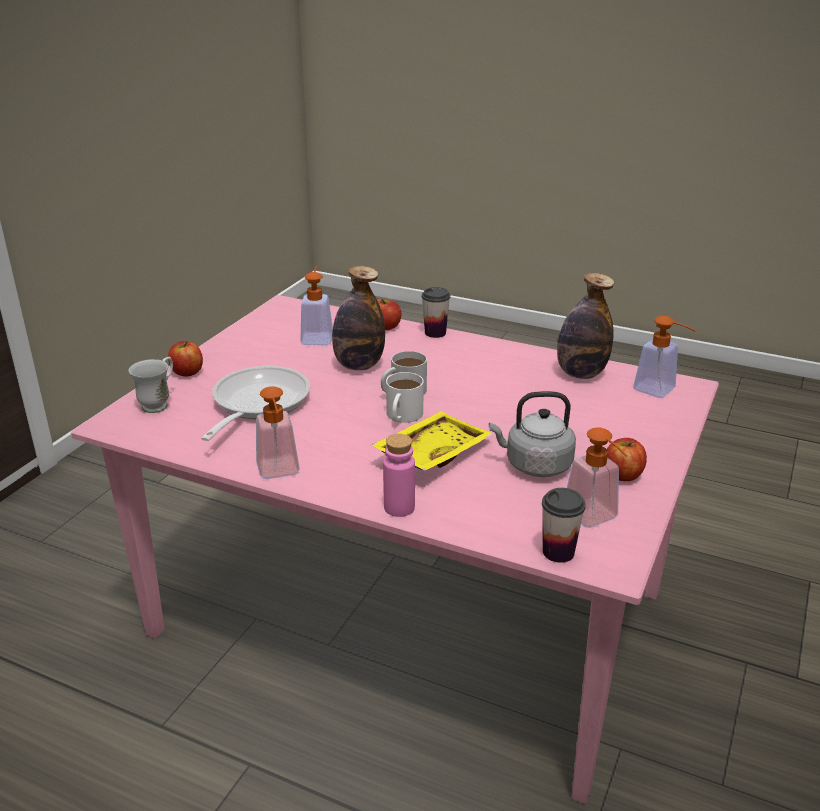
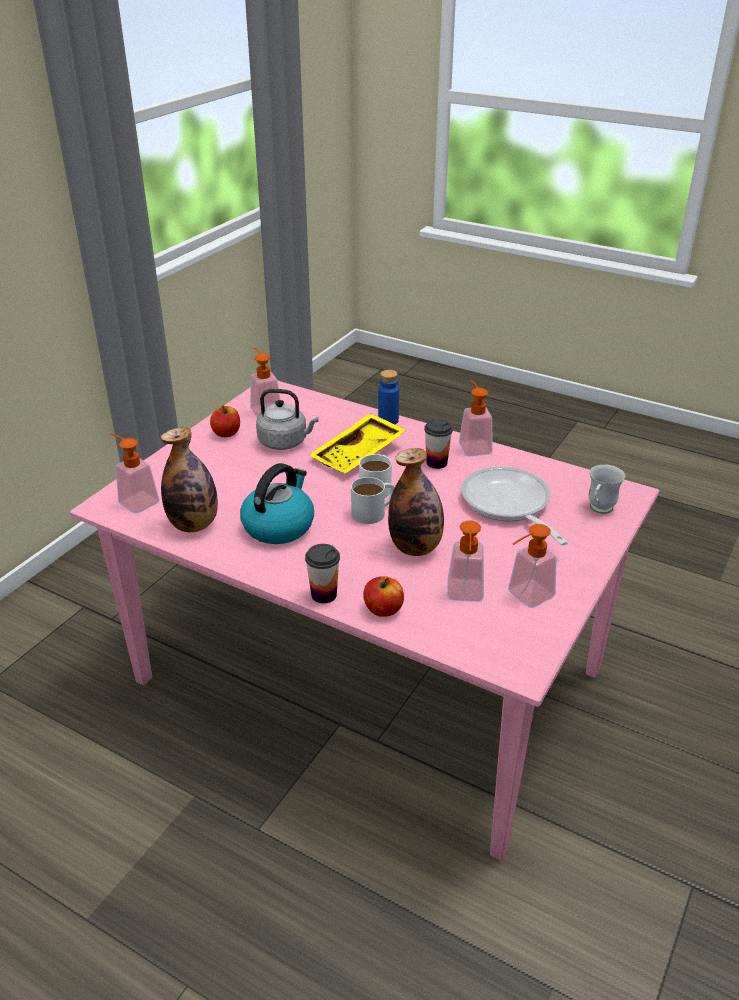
camera: 175 degrees left, 5 degrees up
apple [168,341,203,377] -> none
frying pan [201,366,310,441] -> frying pan turned 135 degrees clockwise [461,467,568,545]
pink bottle [383,434,415,517] -> blue bottle [378,370,399,424]
cup [542,488,586,563] -> cup moved to [424,419,453,469]
none -> kettle [240,463,314,544]
none -> soap dispenser [508,524,557,608]

